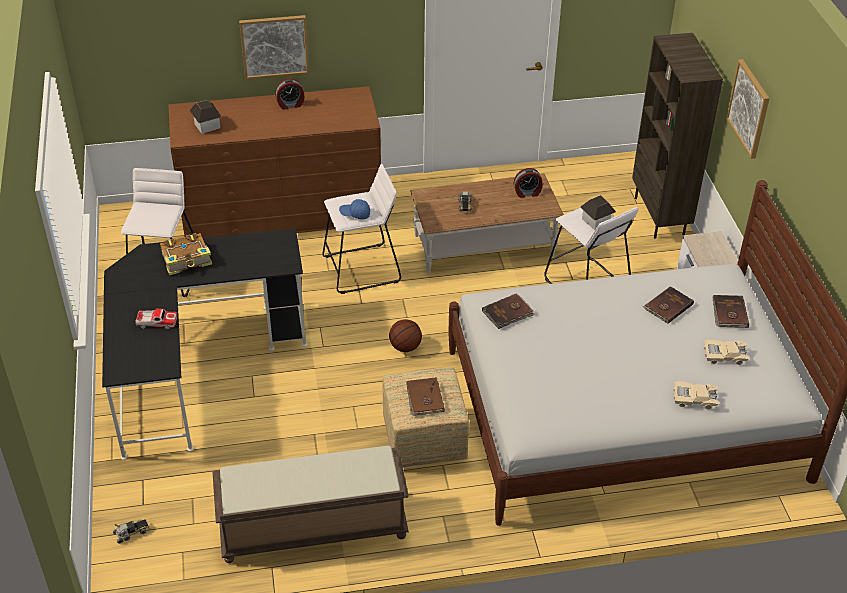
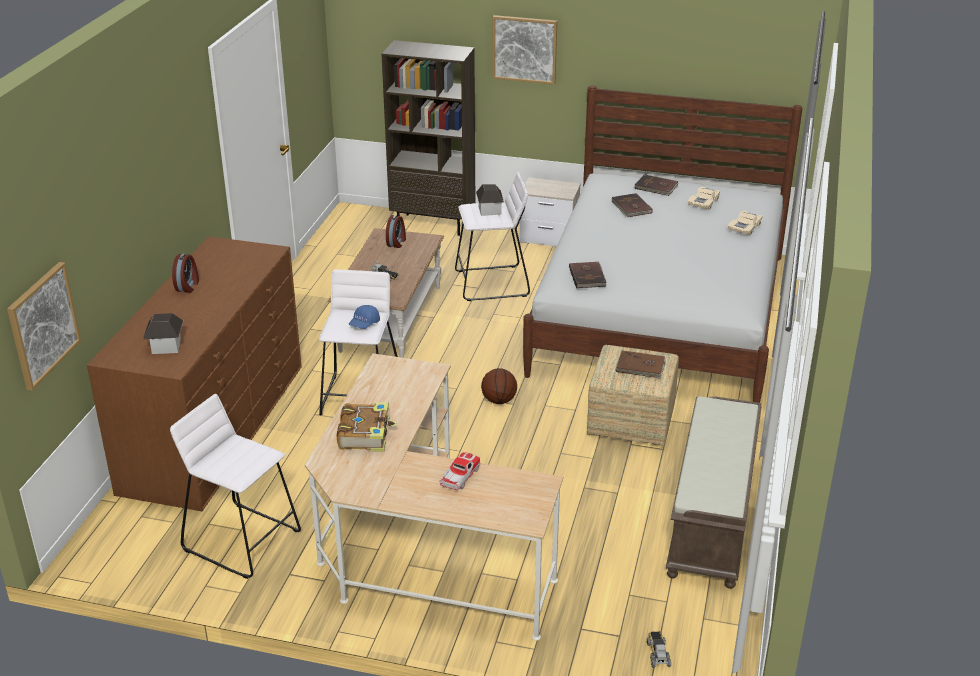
camera: 65 degrees left, 10 degrees down
black desk [102,228,308,460] -> beige desk [305,353,563,641]
picture [239,15,309,79] -> picture moved to [7,262,81,390]

